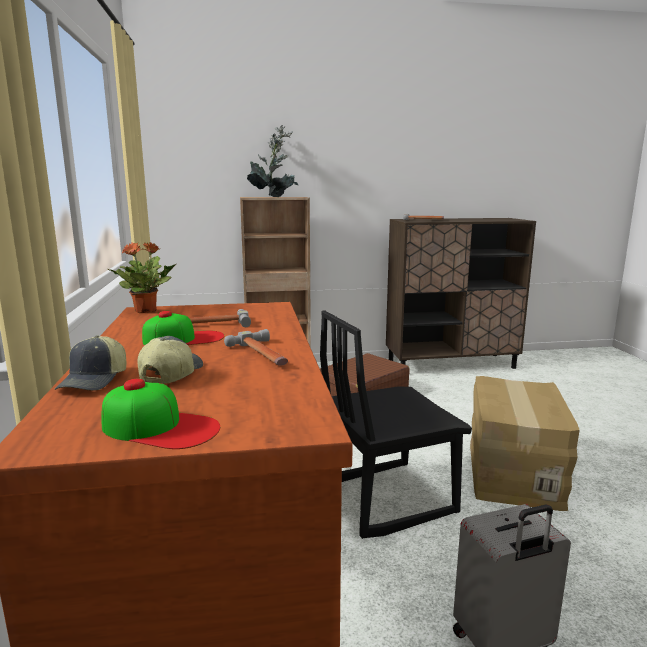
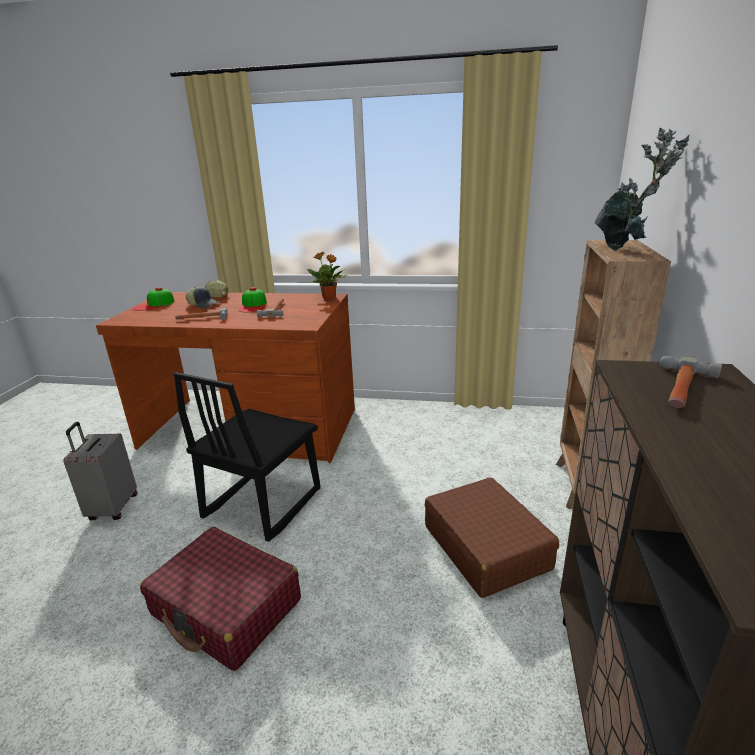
camera: 110 degrees right, 10 degrees up
black chair [320,310,472,539] -> black chair turned 150 degrees counterclockwise [173,372,321,542]
cardboard box [470,376,580,511] -> red suitcase [140,527,301,671]

